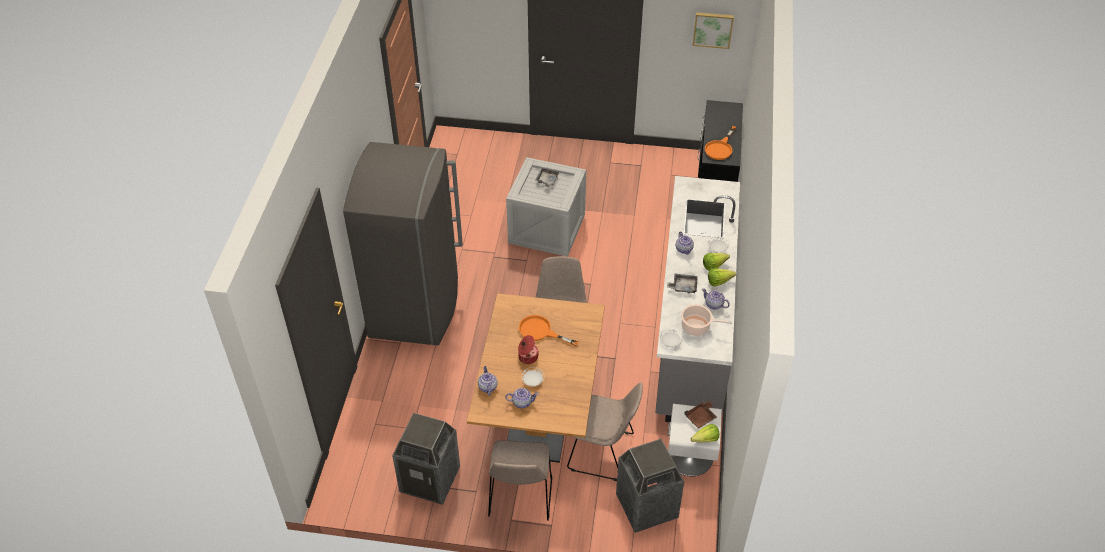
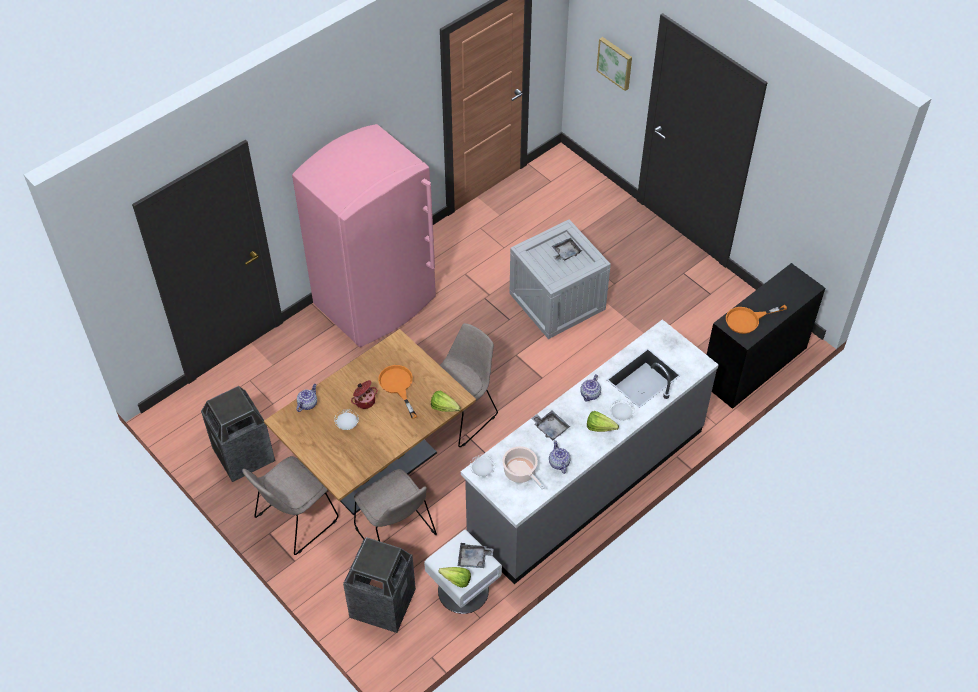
camera: 40 degrees right, 5 degrees up
grey fridge [343,142,463,346] -> pink fridge [292,124,436,347]
teapot [505,388,539,408] -> none
brown tray [684,401,717,429] -> grey tray [458,543,493,568]
picture [693,12,734,49] -> picture moved to [596,37,632,91]
lettuce [708,268,736,286] -> lettuce moved to [431,391,461,412]

